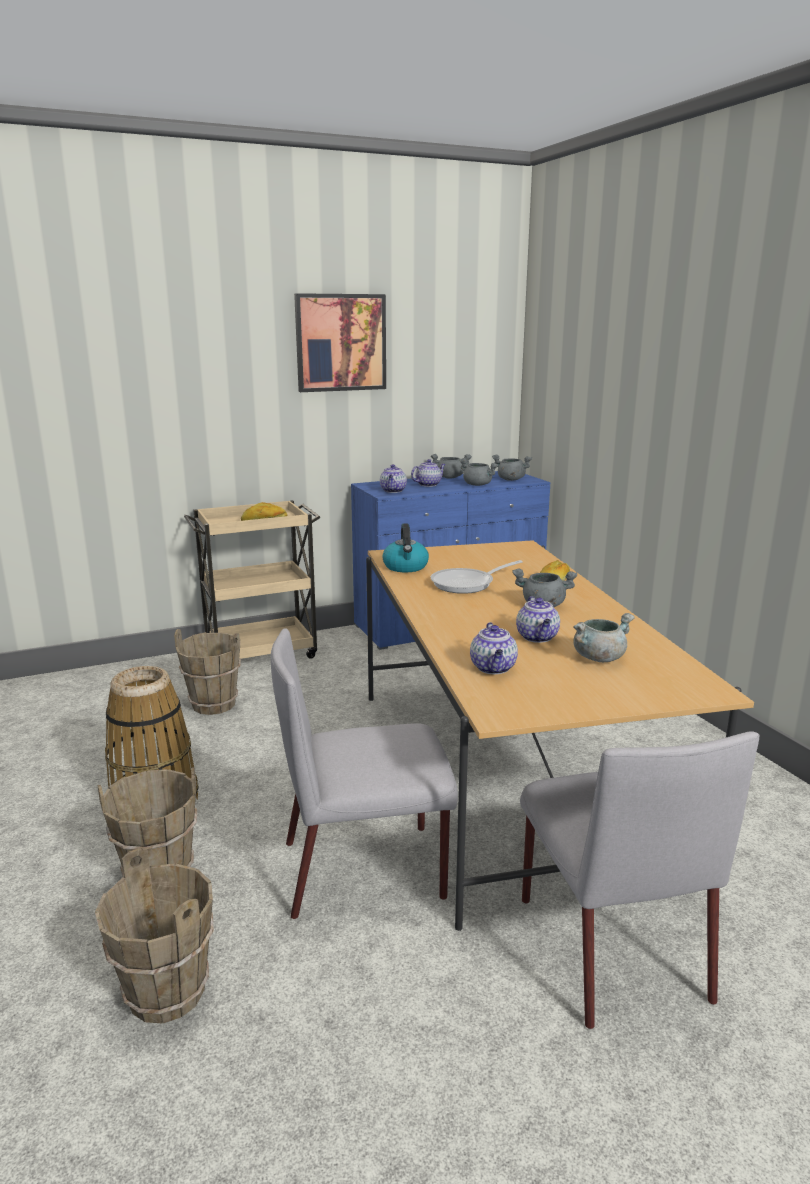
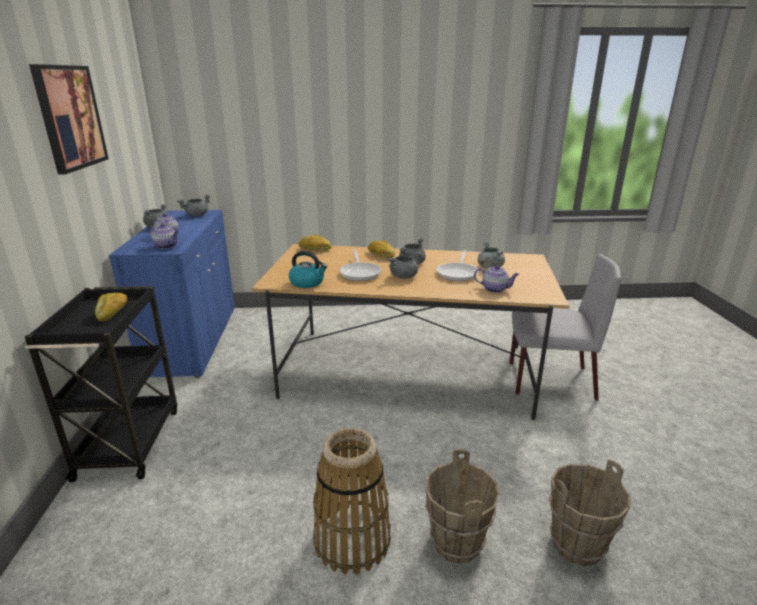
camera: 70 degrees left, 5 degrees up
brown bucket [174,629,241,715] -> none
beige cart [184,500,321,659] -> black cart [25,286,177,482]
grey chair [271,628,458,919] -> none
grey cooking pot [459,458,499,486] -> grey cooking pot moved to [388,252,423,279]
teapot [516,596,560,643] -> frying pan [436,250,479,281]
none -> bread [299,234,332,250]

